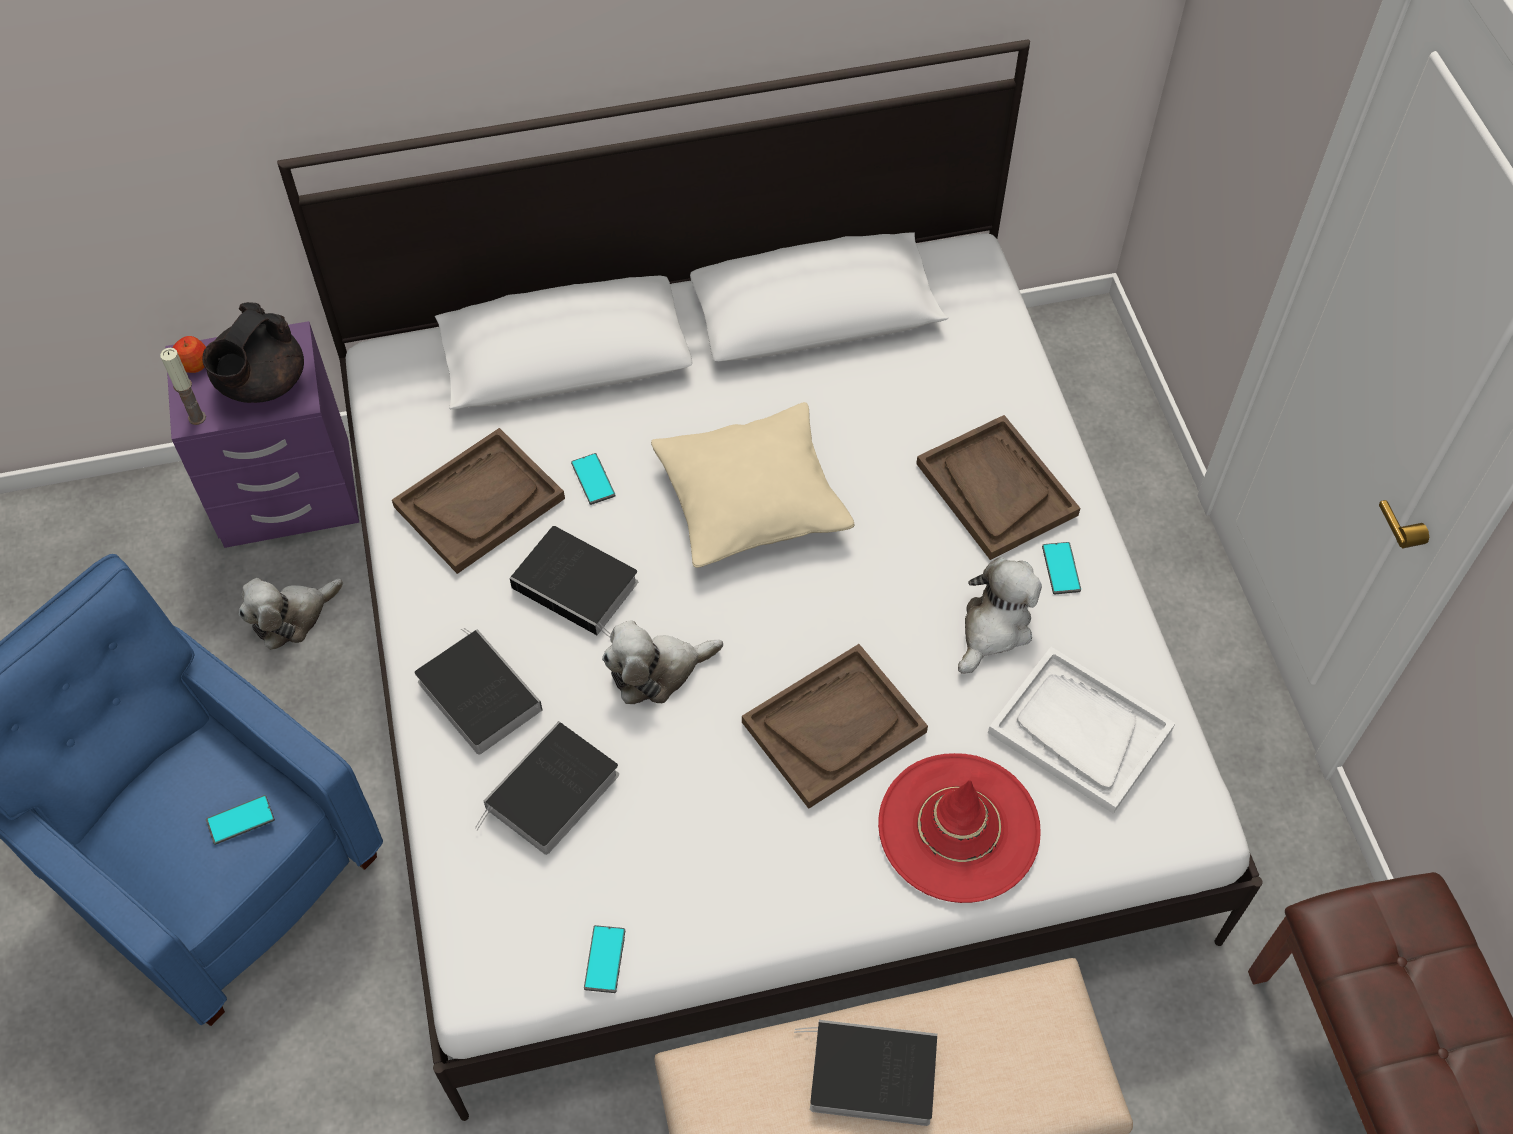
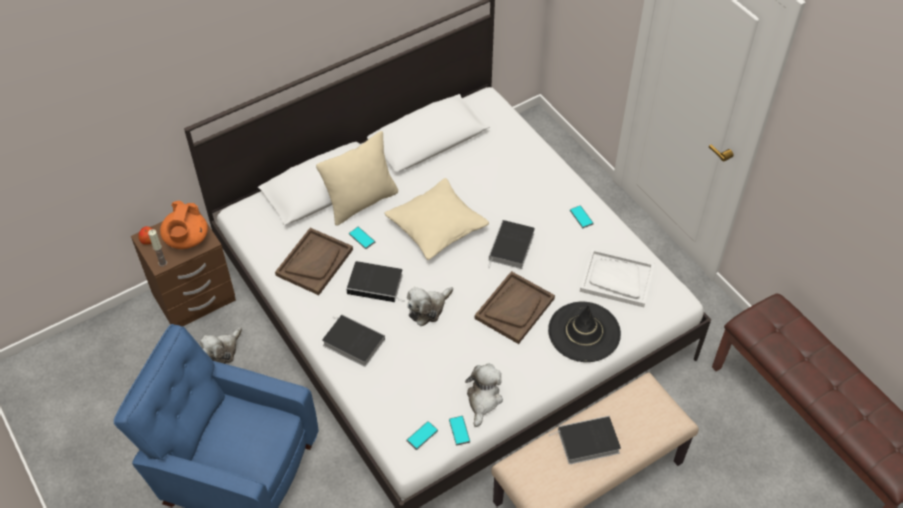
camera: 20 degrees left, 5 degrees down
purple nightstand [166,321,359,548] -> brown nightstand [131,212,236,326]
black teapot [202,302,304,403] -> orange teapot [160,201,208,249]
phone [206,795,275,845] -> phone moved to [407,421,438,450]
book [475,721,619,855] -> book moved to [488,220,535,269]
red hat [878,753,1041,903] -> black hat [548,302,621,362]
brown tray [916,415,1080,560] -> none
plush toy [958,557,1042,674] -> plush toy moved to [465,364,503,427]
none -> beige pillow [316,131,398,226]

